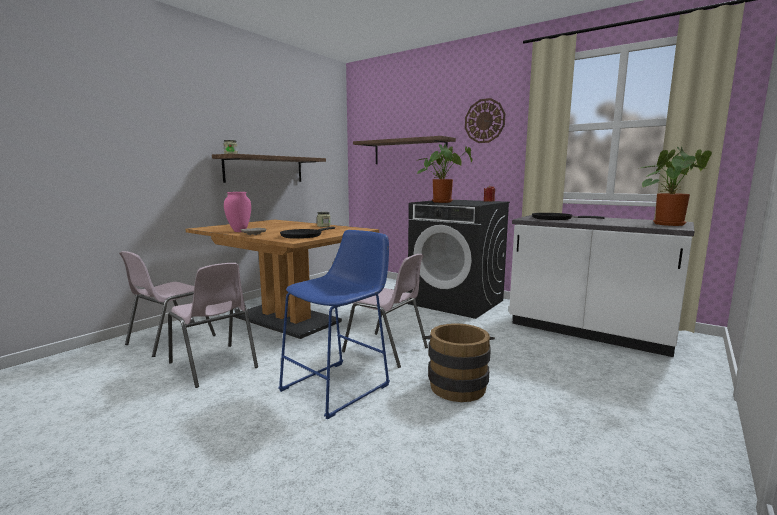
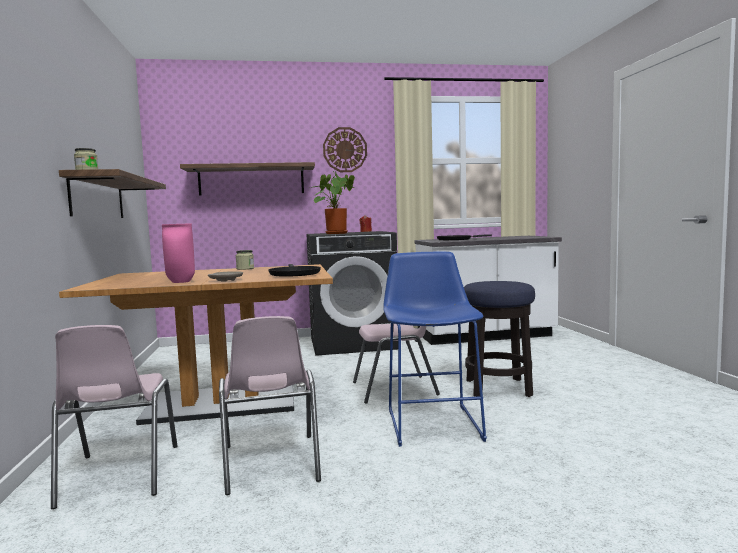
camera: 45 degrees left, 5 degrees down
pink chair [168,263,258,388] -> pink chair turned 75 degrees clockwise [219,316,321,495]
brown bucket [423,323,495,402] -> stool [464,281,535,397]
potted plant [641,146,712,226] -> none

